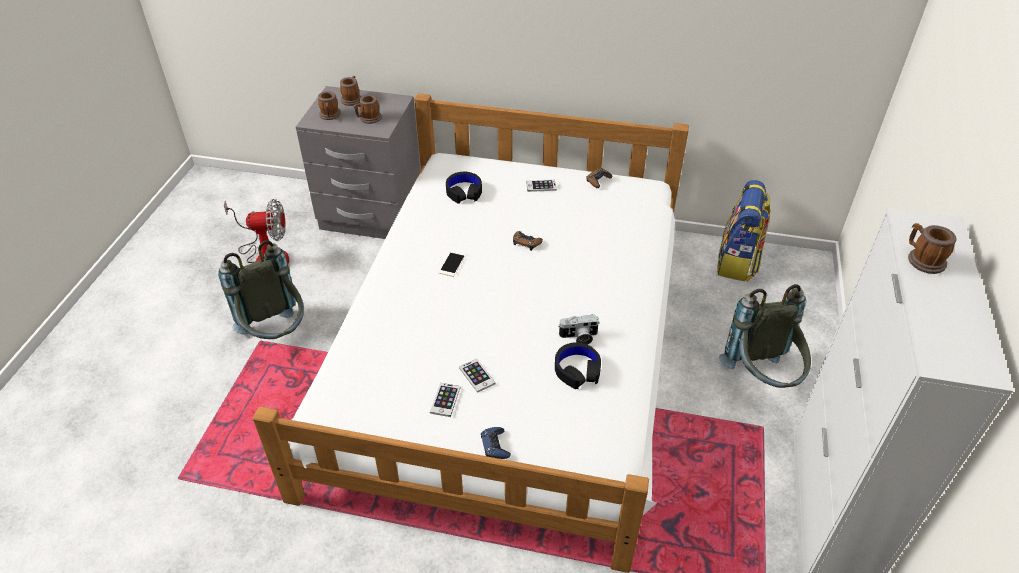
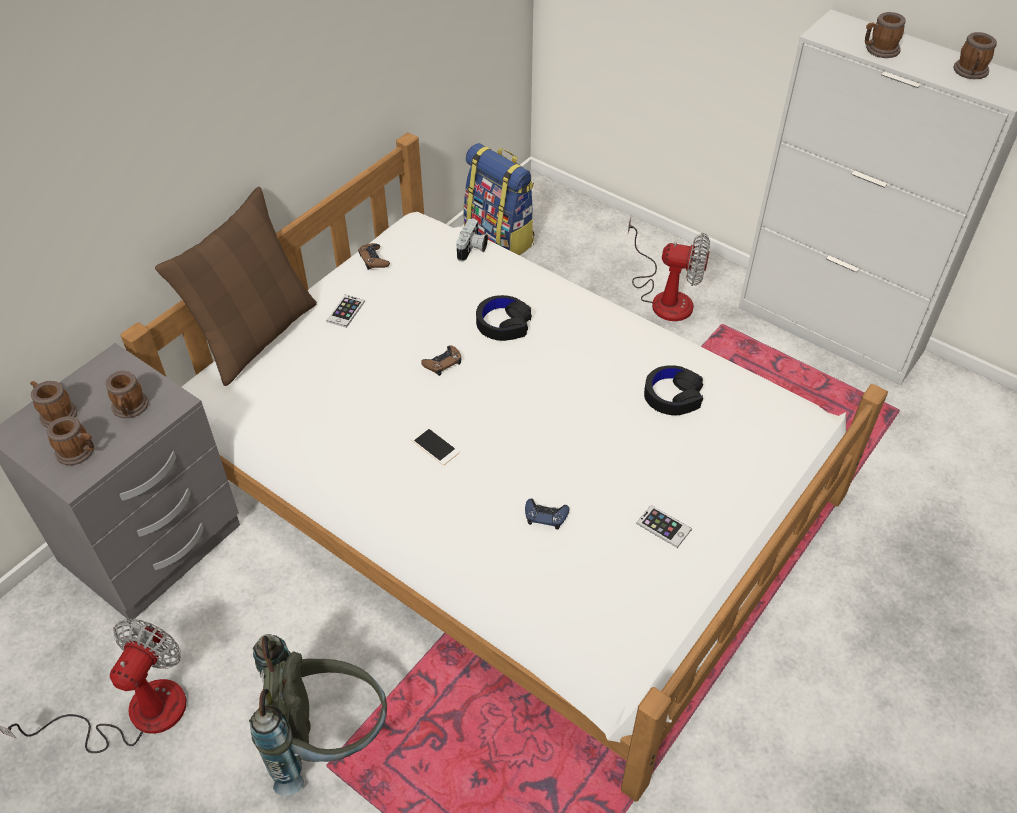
camera: 65 degrees left, 5 degrees up
black headphones [446,172,482,203] -> black headphones moved to [476,295,532,341]
phone [459,359,496,393] -> none
blue game controller [481,427,511,459] -> blue game controller moved to [525,499,569,529]
camera [559,314,600,345] -> camera moved to [456,218,488,261]
grey backpack [719,284,811,388] -> fan [628,217,710,321]
none -> brown pillow [155,187,317,386]
none -> mug [953,32,997,79]

